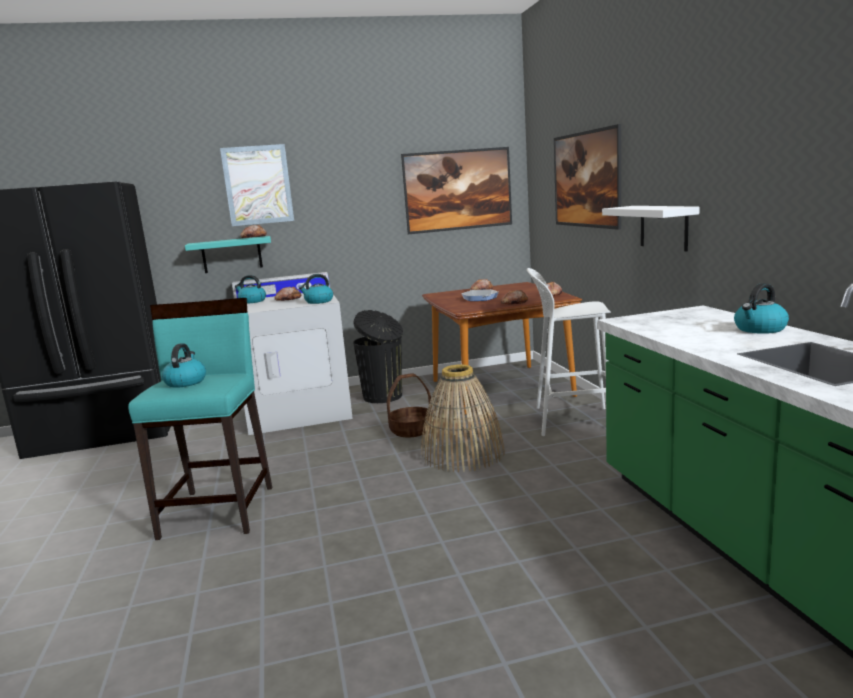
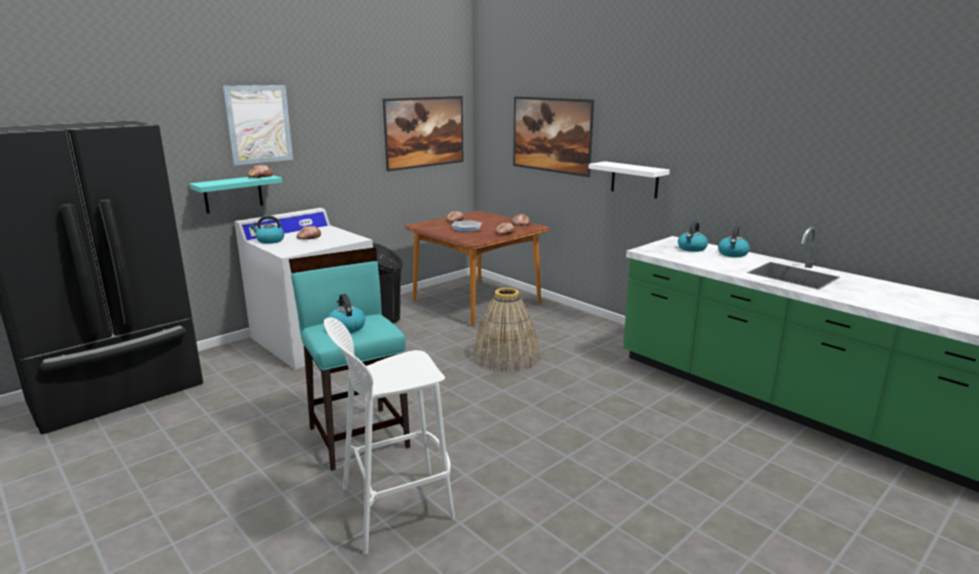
camera: 30 degrees left, 5 degrees up
kettle [299,274,333,304] -> kettle moved to [678,221,708,252]
basket [387,373,433,437] -> none
white stool [527,268,611,436] -> white stool moved to [324,317,455,555]

